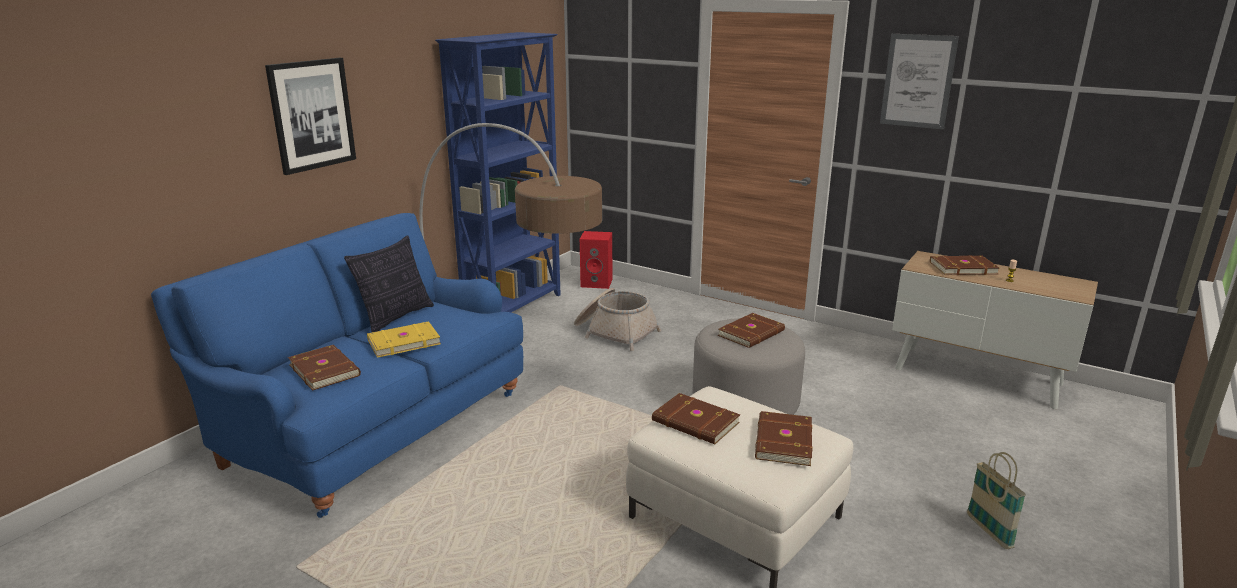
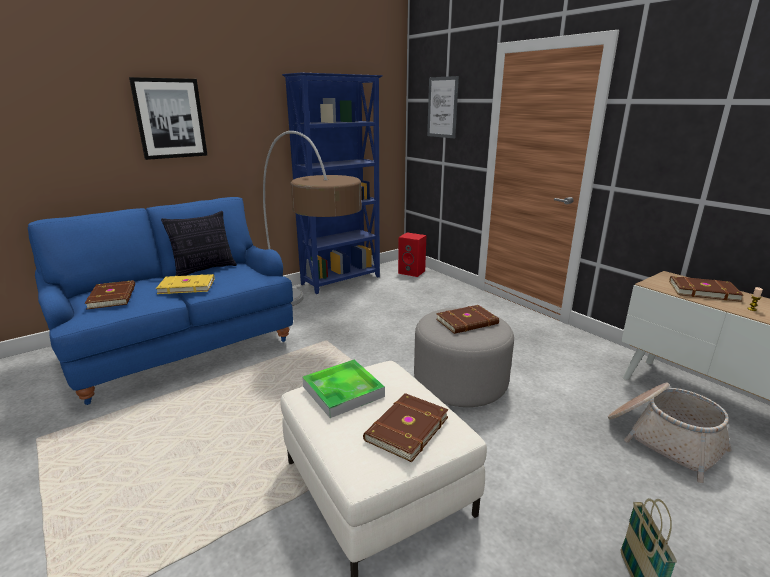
camera: 20 degrees right, 0 degrees up
basket [574,288,661,351] -> basket moved to [608,383,732,483]
brown book [652,393,740,444] -> tray [302,360,385,418]
picture [880,34,959,130] -> picture moved to [427,76,459,138]

